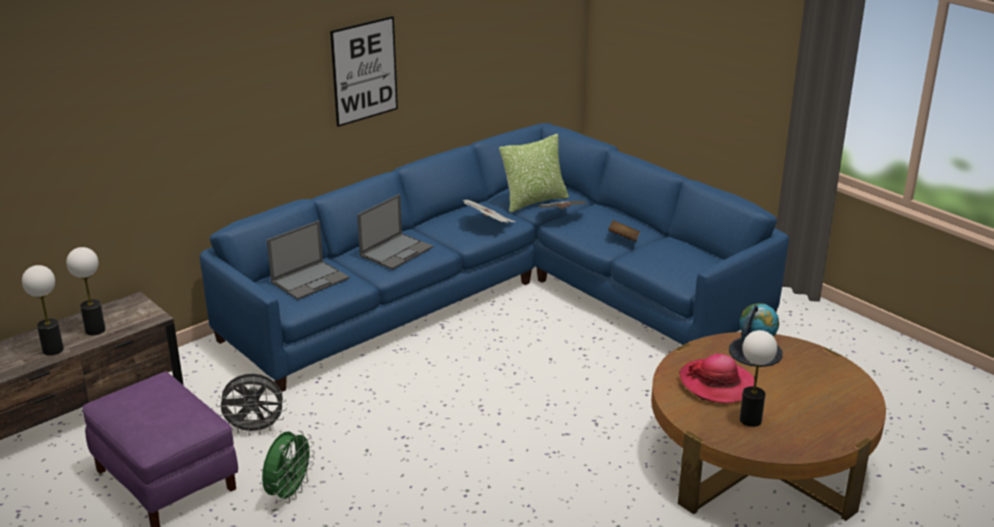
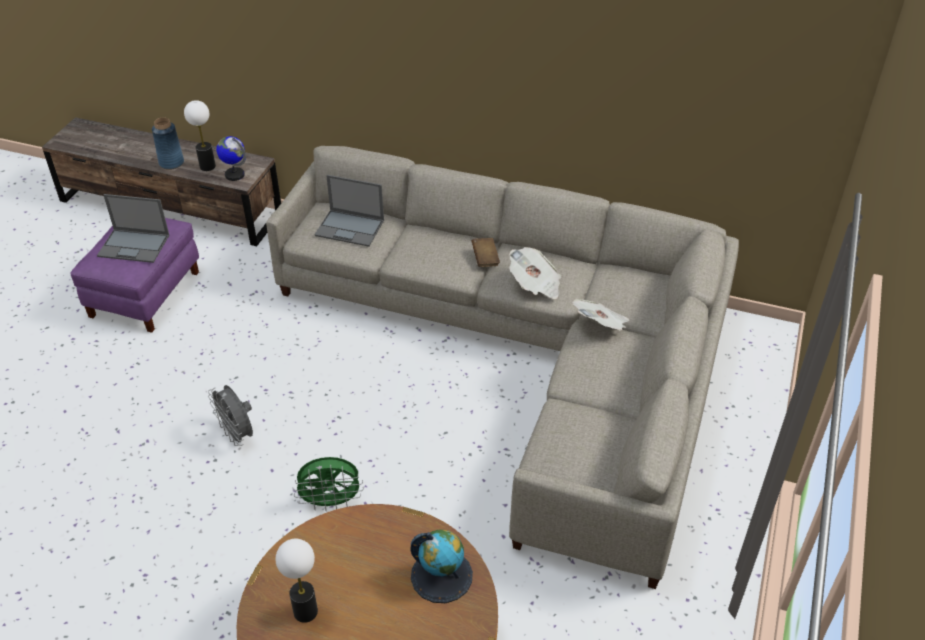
camera: 60 degrees right, 15 degrees up
table lamp [22,265,64,356] -> blue vase [152,117,184,170]
blue sofa [200,123,789,392] -> grey sofa [266,146,739,589]
grey fan [216,374,287,436] -> grey fan moved to [208,385,253,446]
green fan [262,430,315,503] -> green fan moved to [292,457,364,511]
picture [330,16,398,127] -> none
laptop [357,194,433,270] -> laptop moved to [97,194,169,263]
pillow [499,134,569,212] -> none
brown book [608,220,640,242] -> brown book moved to [471,238,500,267]
hat [679,353,755,403] -> none
none -> globe [216,136,246,181]

